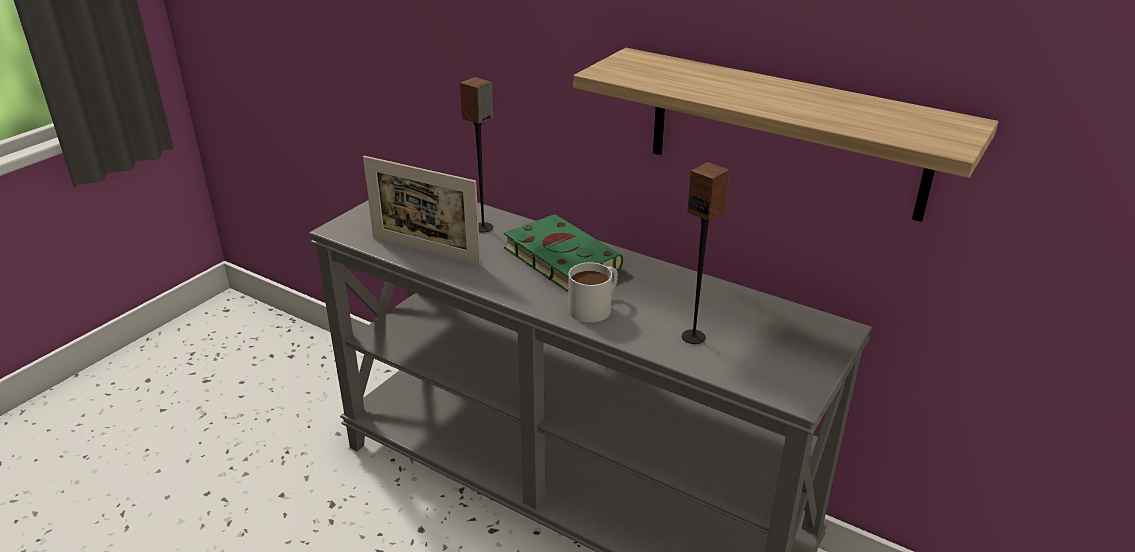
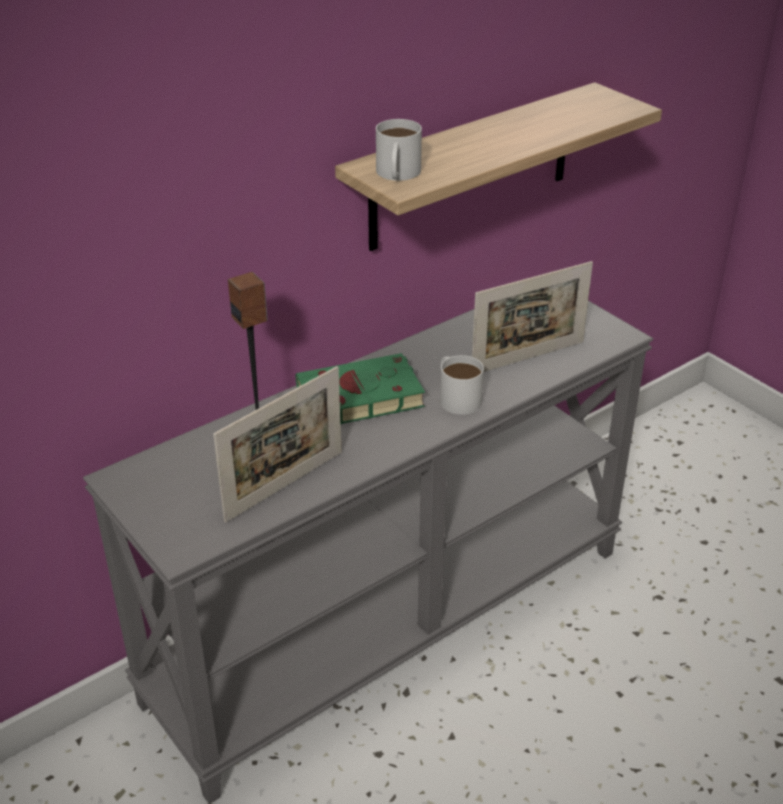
camera: 70 degrees left, 5 degrees up
speaker [682,162,730,344] -> picture frame [472,261,593,372]
none -> white mug [376,119,422,181]

